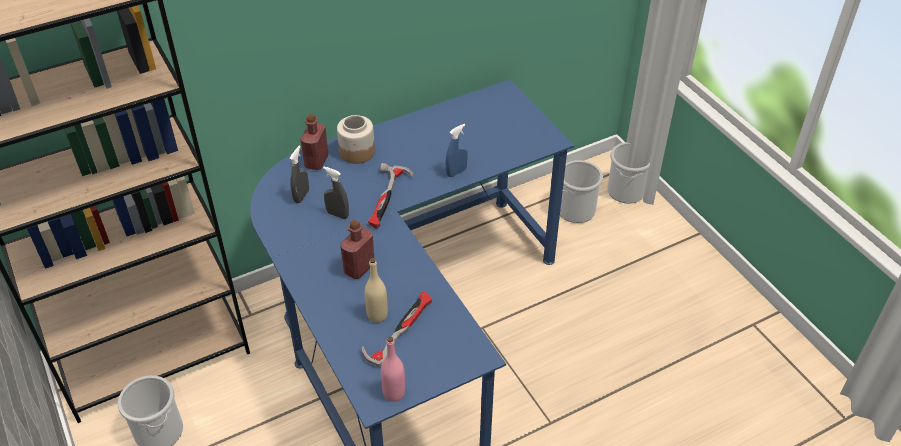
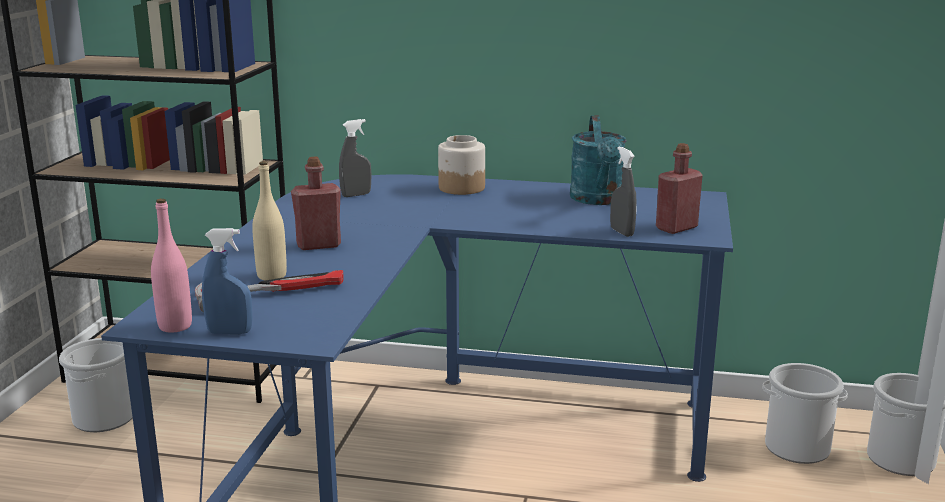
camera: 40 degrees right, 25 degrees down
red bottle [300,114,329,170] -> red bottle moved to [656,143,703,234]
grey spray bottle [323,167,349,219] -> grey spray bottle moved to [610,146,637,237]
hammer [368,163,414,229] -> none
blue spray bottle [445,124,468,177] -> blue spray bottle moved to [202,228,252,334]
none -> turquoise watering can [570,115,627,205]

